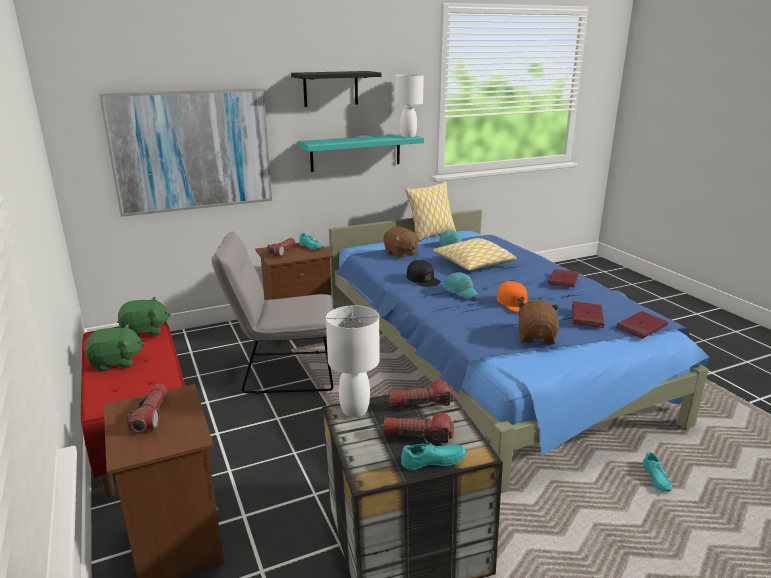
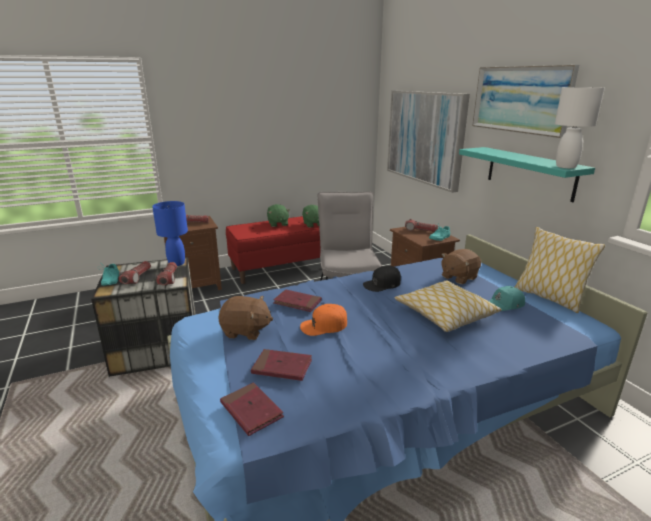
camera: 90 degrees right, 0 degrees up
black shelf [291,71,382,107] -> picture [472,65,579,138]
white table lamp [326,306,379,417] -> blue table lamp [152,201,188,266]
turquoise cap [443,272,480,299] -> none
red book [548,269,579,287] -> red book moved to [273,290,322,312]
turquoise shoe [643,452,672,492] -> none

